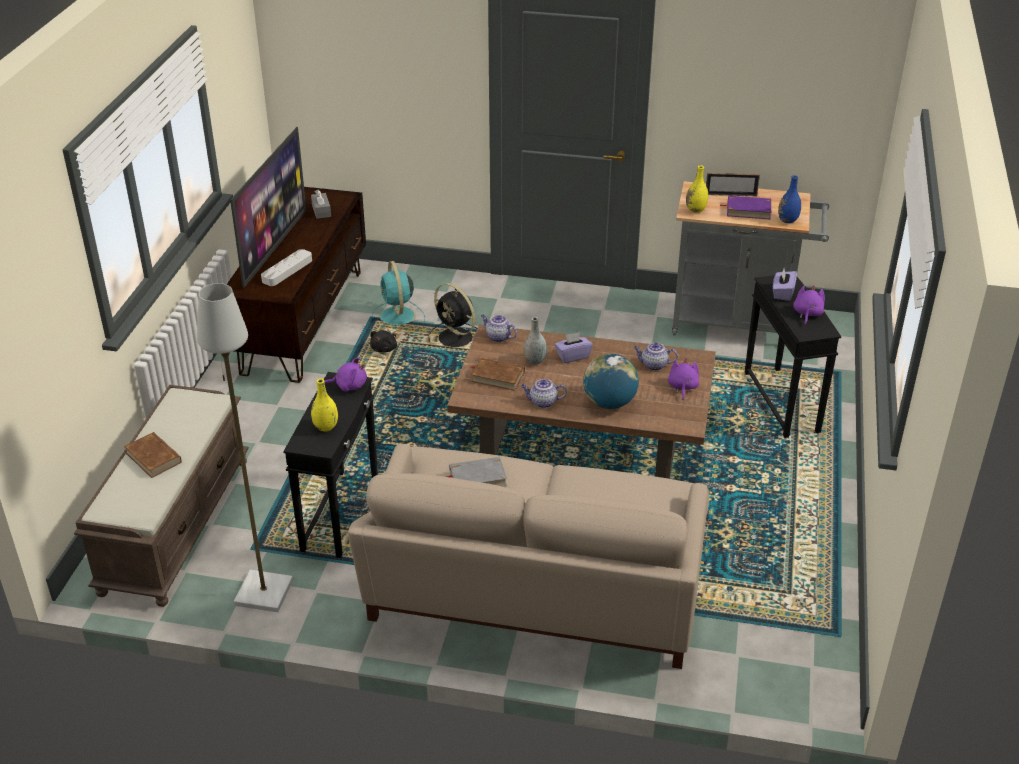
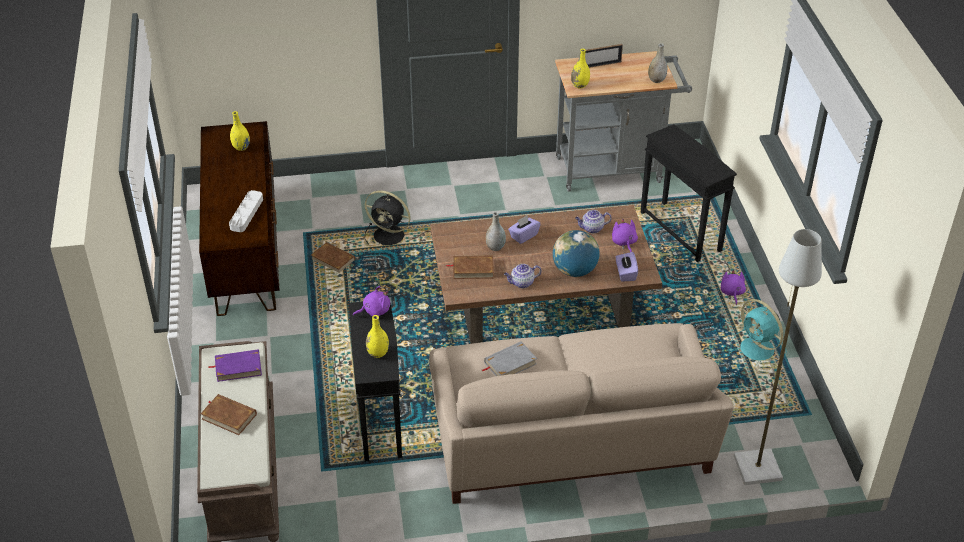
camera: 20 degrees left, 5 degrees up
grey floor lamp [197,283,293,612] -> grey floor lamp moved to [734,229,822,485]
television [230,127,306,288] -> none
grey tissue box [311,190,331,219] -> yellow vase [230,111,250,151]
black plush toy [370,330,397,353] -> brown book [311,242,355,273]
turquoise fan [372,261,425,325] -> turquoise fan moved to [730,299,787,361]
teapot [481,315,517,342] -> none
purple book [719,196,771,219] -> purple book moved to [208,349,262,382]
purple tissue box [773,269,797,301] -> purple tissue box moved to [616,252,638,282]
blue vase [778,175,801,223] -> grey vase [648,43,667,83]
purple plush toy [793,285,825,325] -> purple plush toy moved to [721,269,746,305]

